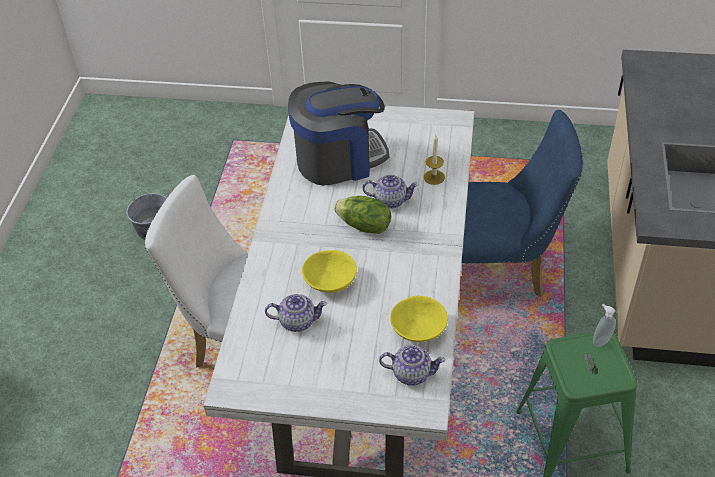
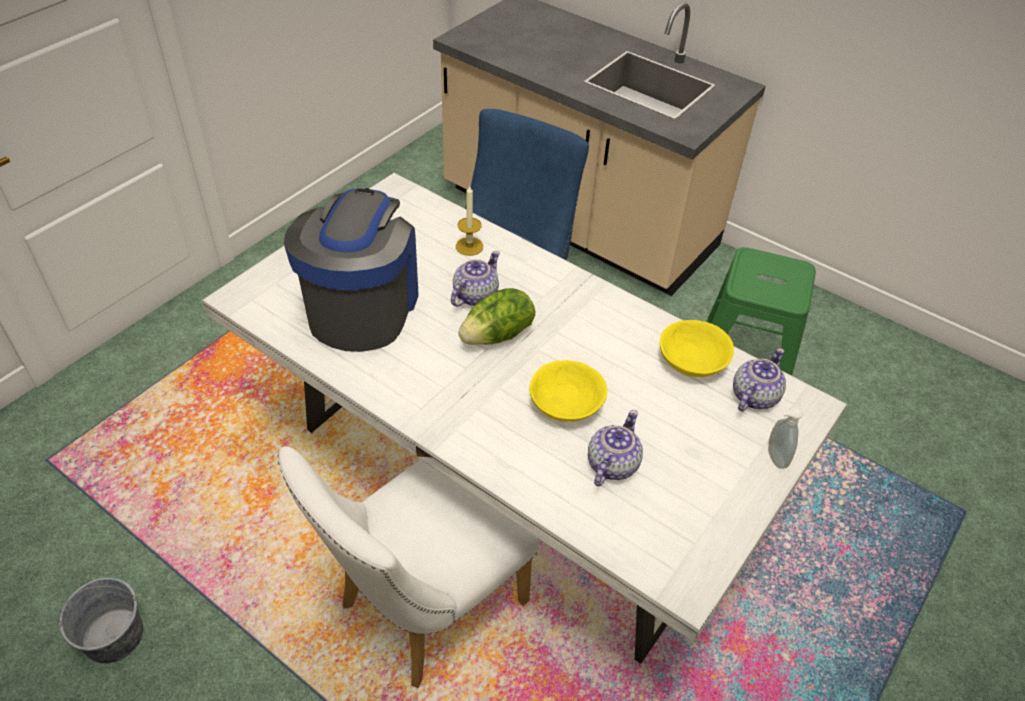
camera: 65 degrees left, 0 degrees up
soap dispenser [593,304,616,347] -> soap dispenser moved to [768,407,803,469]

